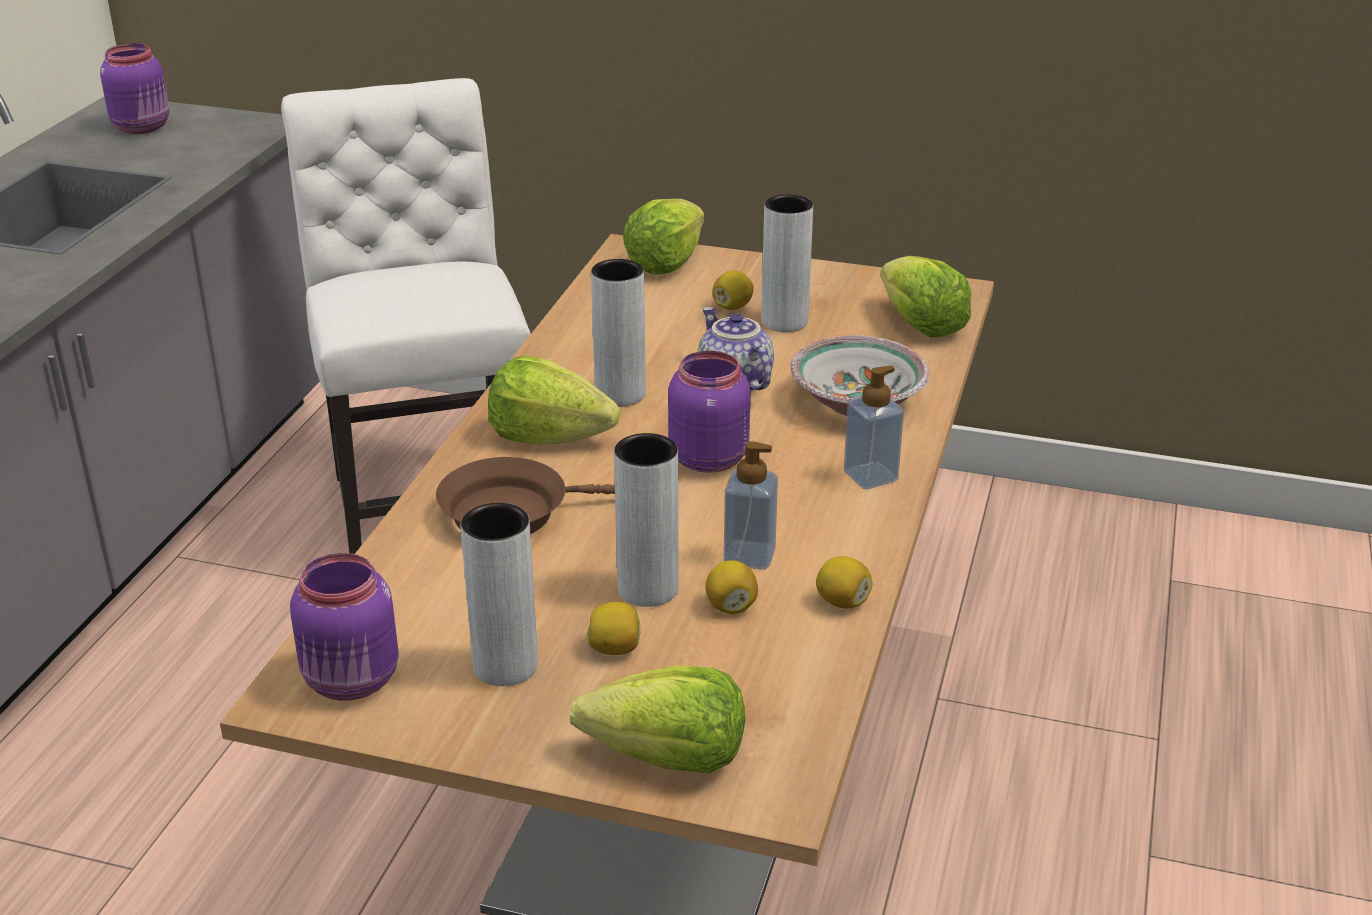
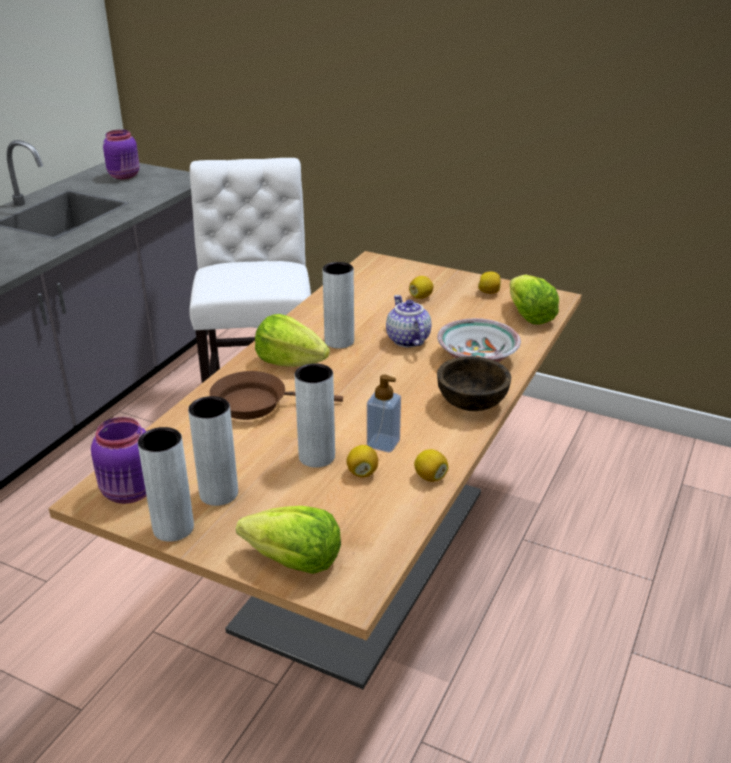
camera: 10 degrees right, 0 degrees up
lemon [587,602,640,655] -> lemon moved to [478,272,501,294]
lettuce [623,199,704,274] -> none
purple jar [668,351,751,473] -> none
grey vase [761,194,813,332] -> grey vase moved to [138,427,194,542]
soap dispenser [844,365,904,490] -> brown bowl [437,356,511,411]

